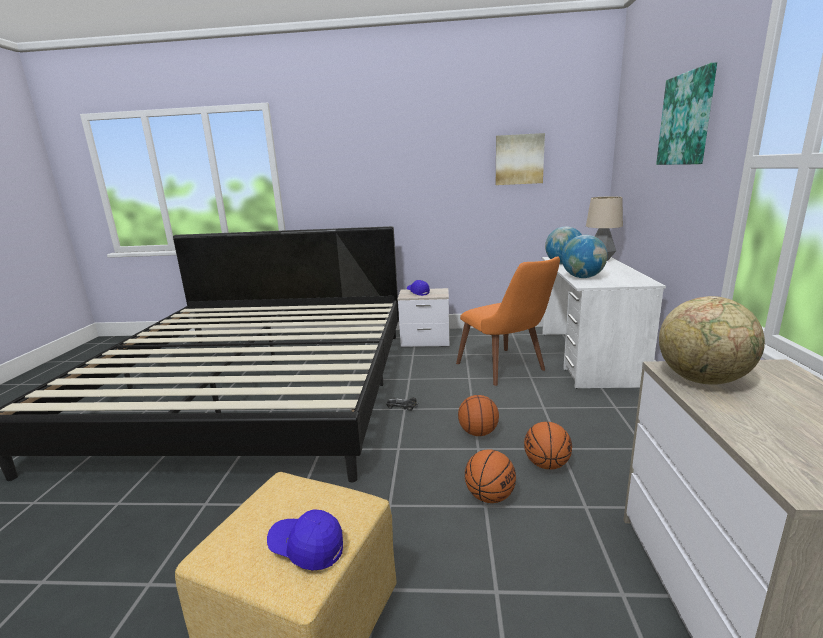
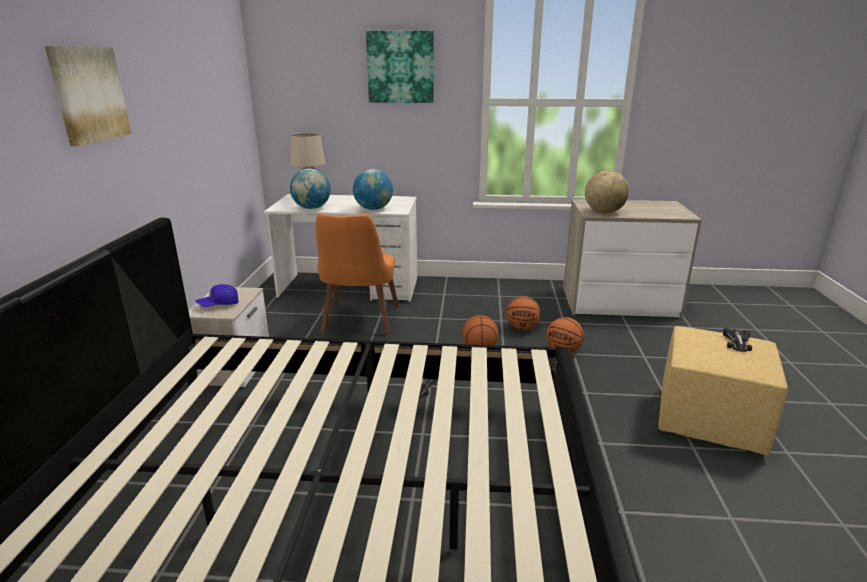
camera: 90 degrees left, 5 degrees up
blue cap [267,509,343,570] -> toy car [723,328,752,352]
orange chair [456,256,560,386] -> orange chair turned 120 degrees clockwise [316,213,399,336]
picture [496,133,545,185] -> picture moved to [45,46,131,146]

